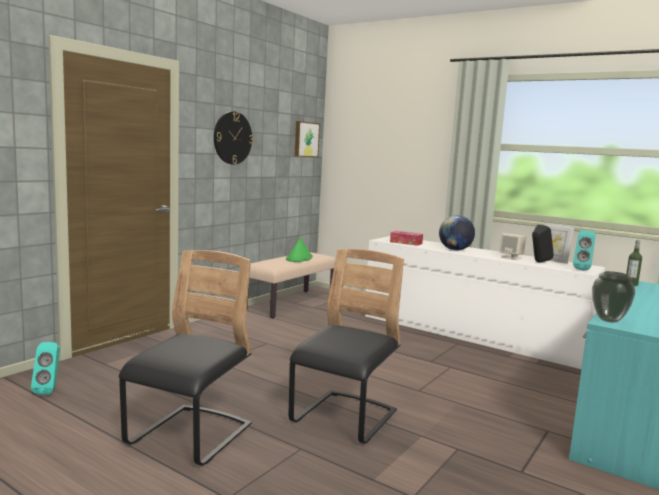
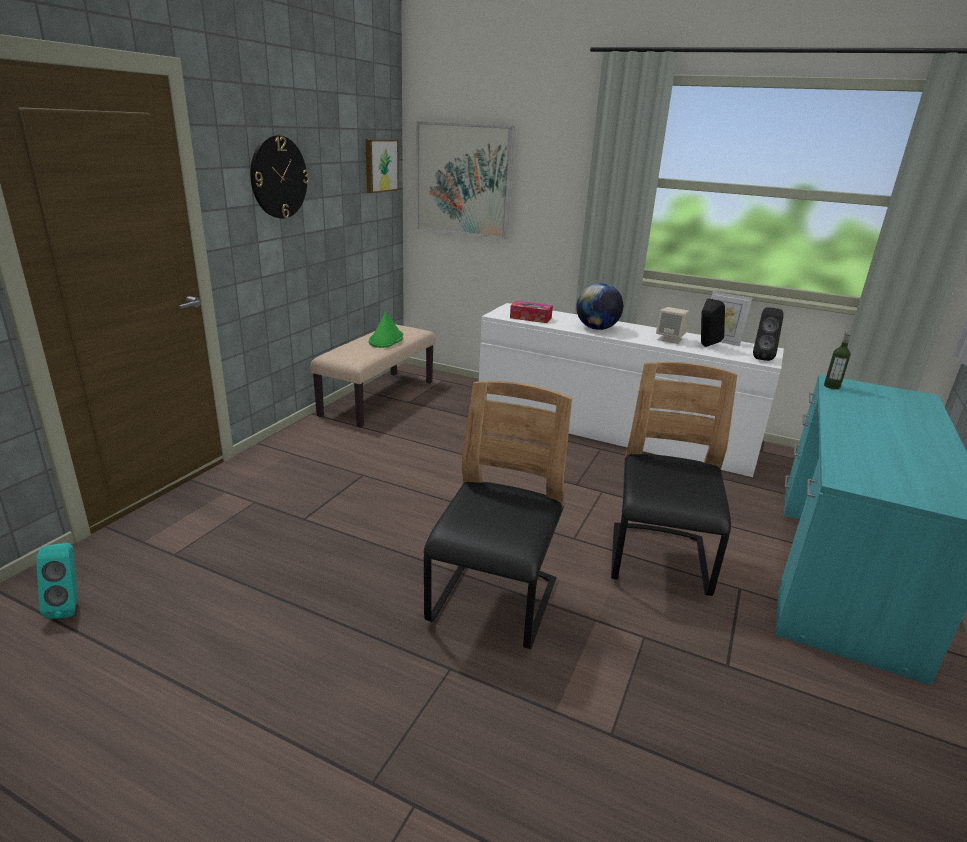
camera: 10 degrees left, 15 degrees up
black chair [119,250,252,466] -> black chair moved to [611,362,737,596]
turquoise speaker [573,230,596,271] -> black speaker [753,307,784,361]
vase [592,271,635,323] -> none
none -> picture [416,121,514,240]

